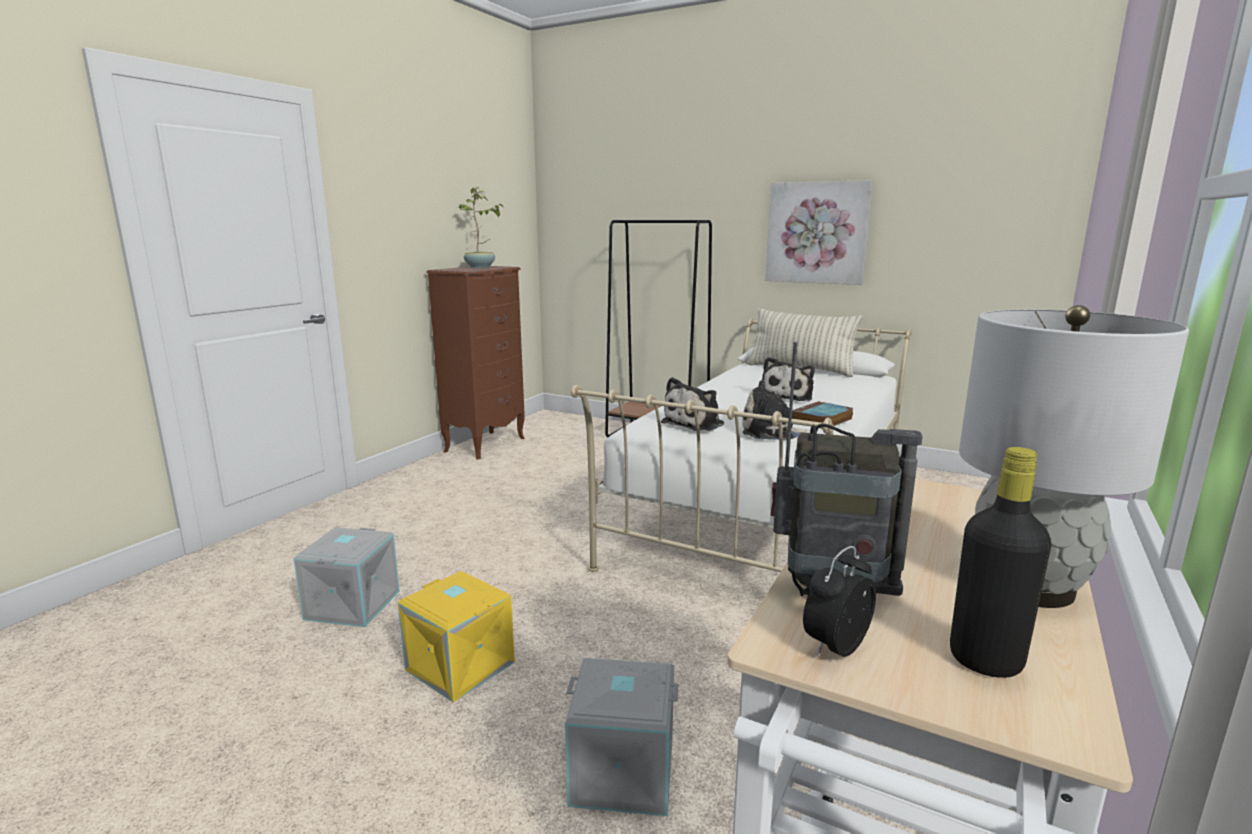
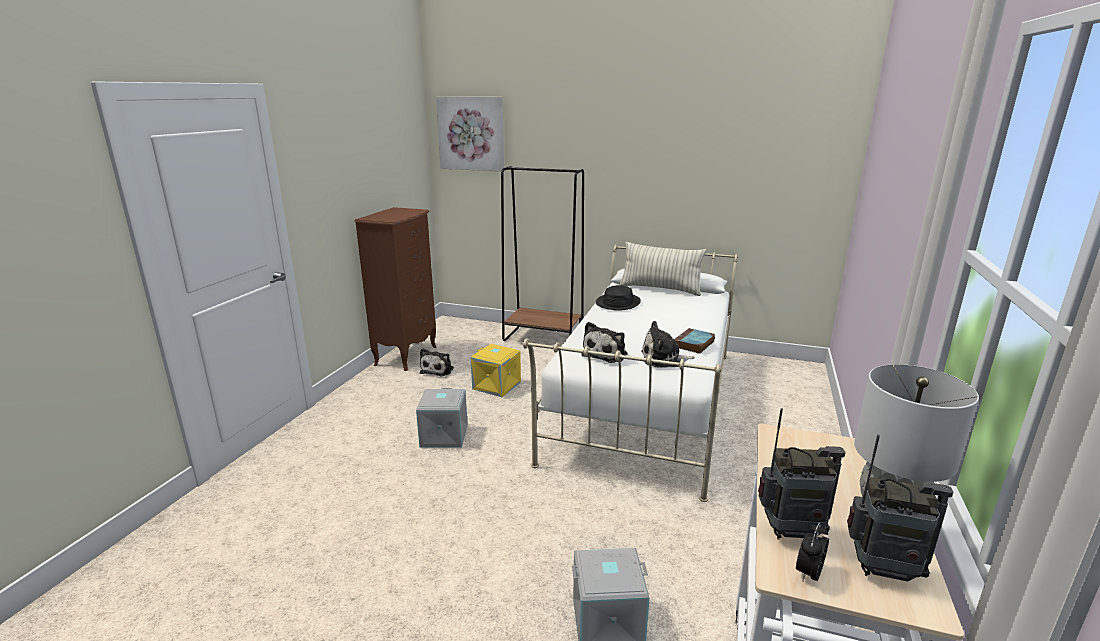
camera: 10 degrees left, 5 degrees up
grey storage box [293,527,400,627] -> grey storage box moved to [416,388,468,448]
yellow storage box [398,571,515,703] -> yellow storage box moved to [471,344,521,397]
potted plant [457,187,504,268] -> none
plush toy [762,357,815,401] -> plush toy moved to [420,348,454,376]
picture [765,180,873,285] -> picture moved to [436,97,504,171]
black bottle [950,447,1051,678] -> radio [847,435,953,582]
none -> black hat [596,285,641,311]

